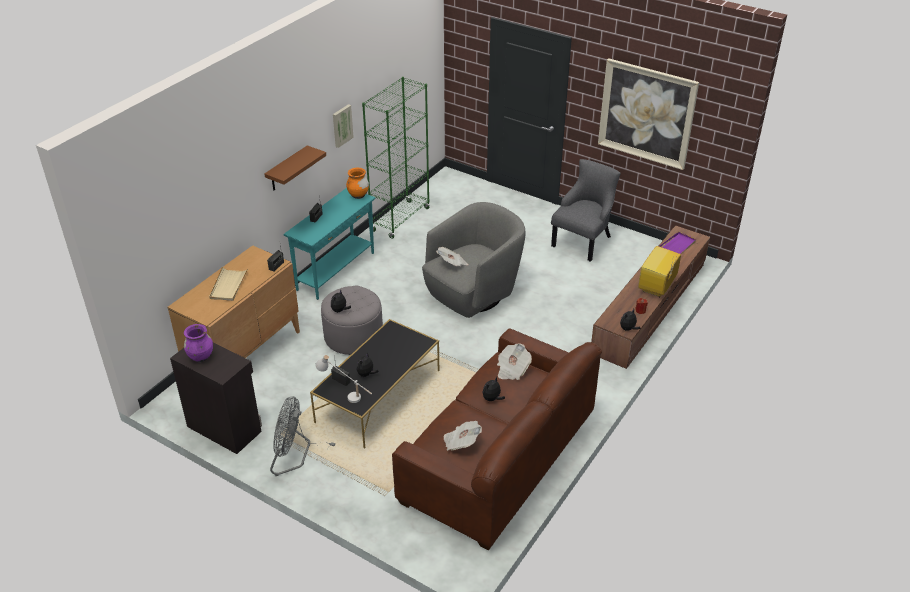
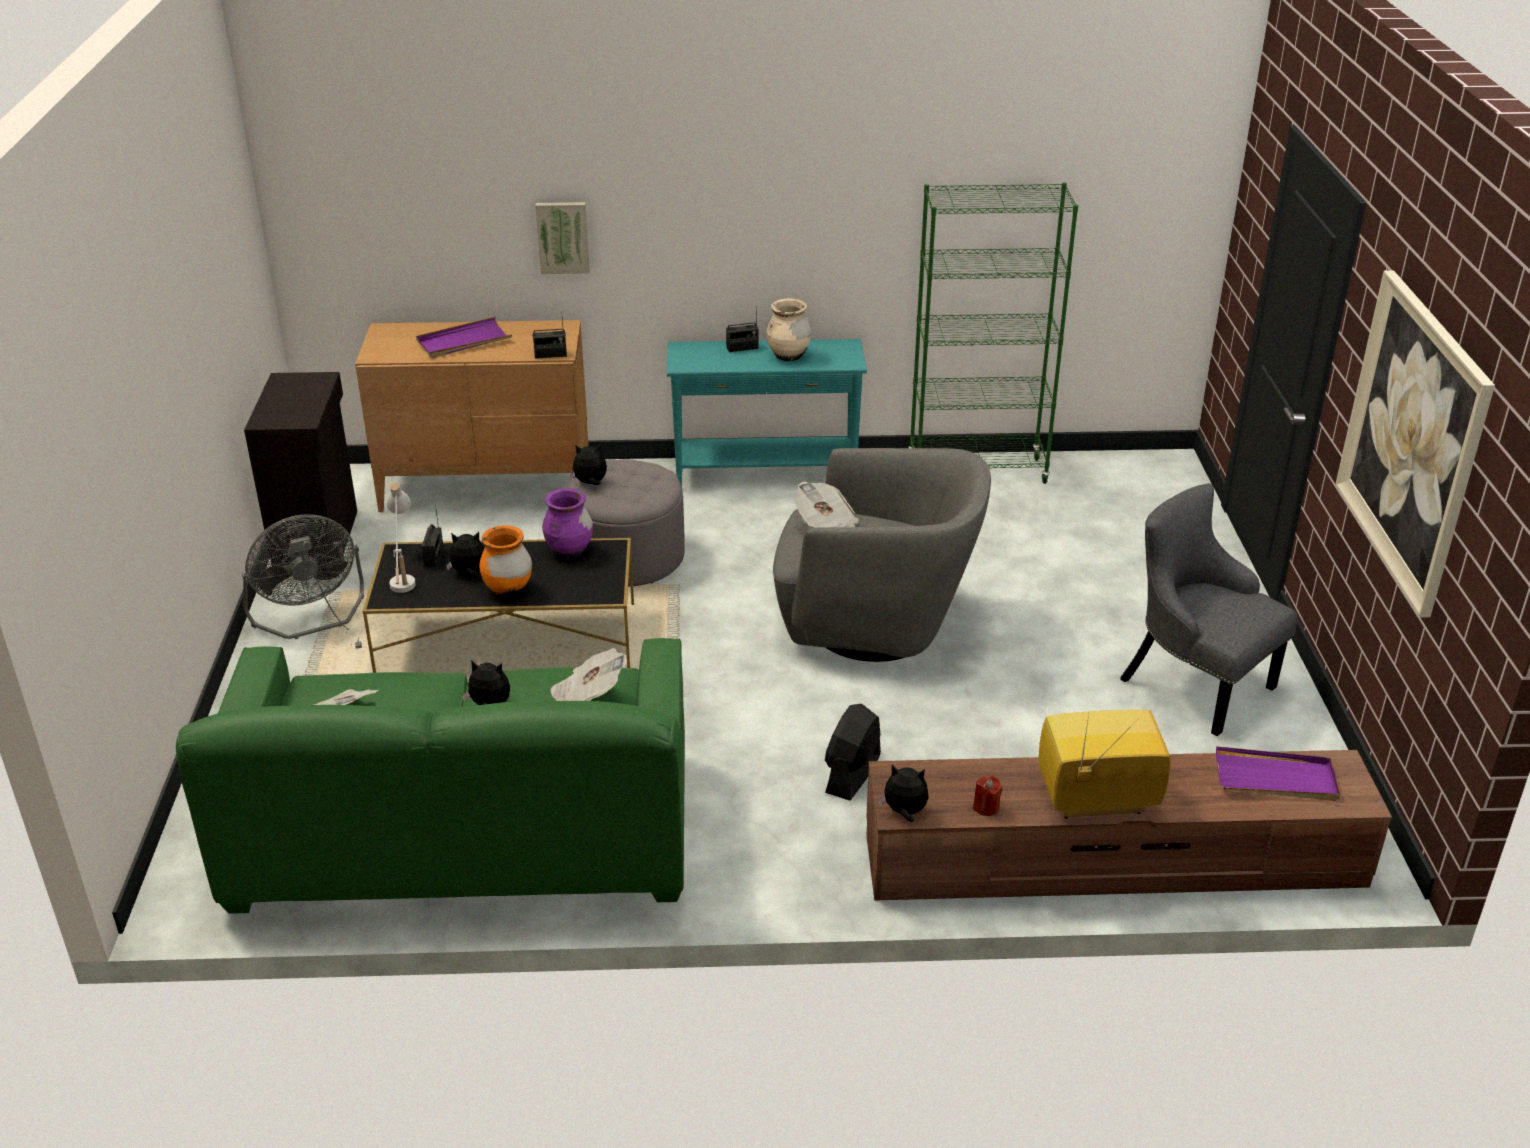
camera: 55 degrees right, 5 degrees down
purple vase [184,324,213,362] -> purple vase moved to [542,488,593,558]
beige tray [209,266,248,301] -> purple tray [416,317,512,358]
brown shelf [264,145,326,190] -> none
picture [333,104,354,148] -> picture moved to [535,202,590,274]
orange vase [346,168,369,199] -> orange vase moved to [479,525,532,597]
brown sofa [392,328,602,551] -> green sofa [176,638,685,914]
grey armchair [551,159,621,261] -> grey armchair turned 135 degrees counterclockwise [1120,483,1297,736]
none -> beige vase [767,299,811,361]
none -> black fan [825,704,881,801]

